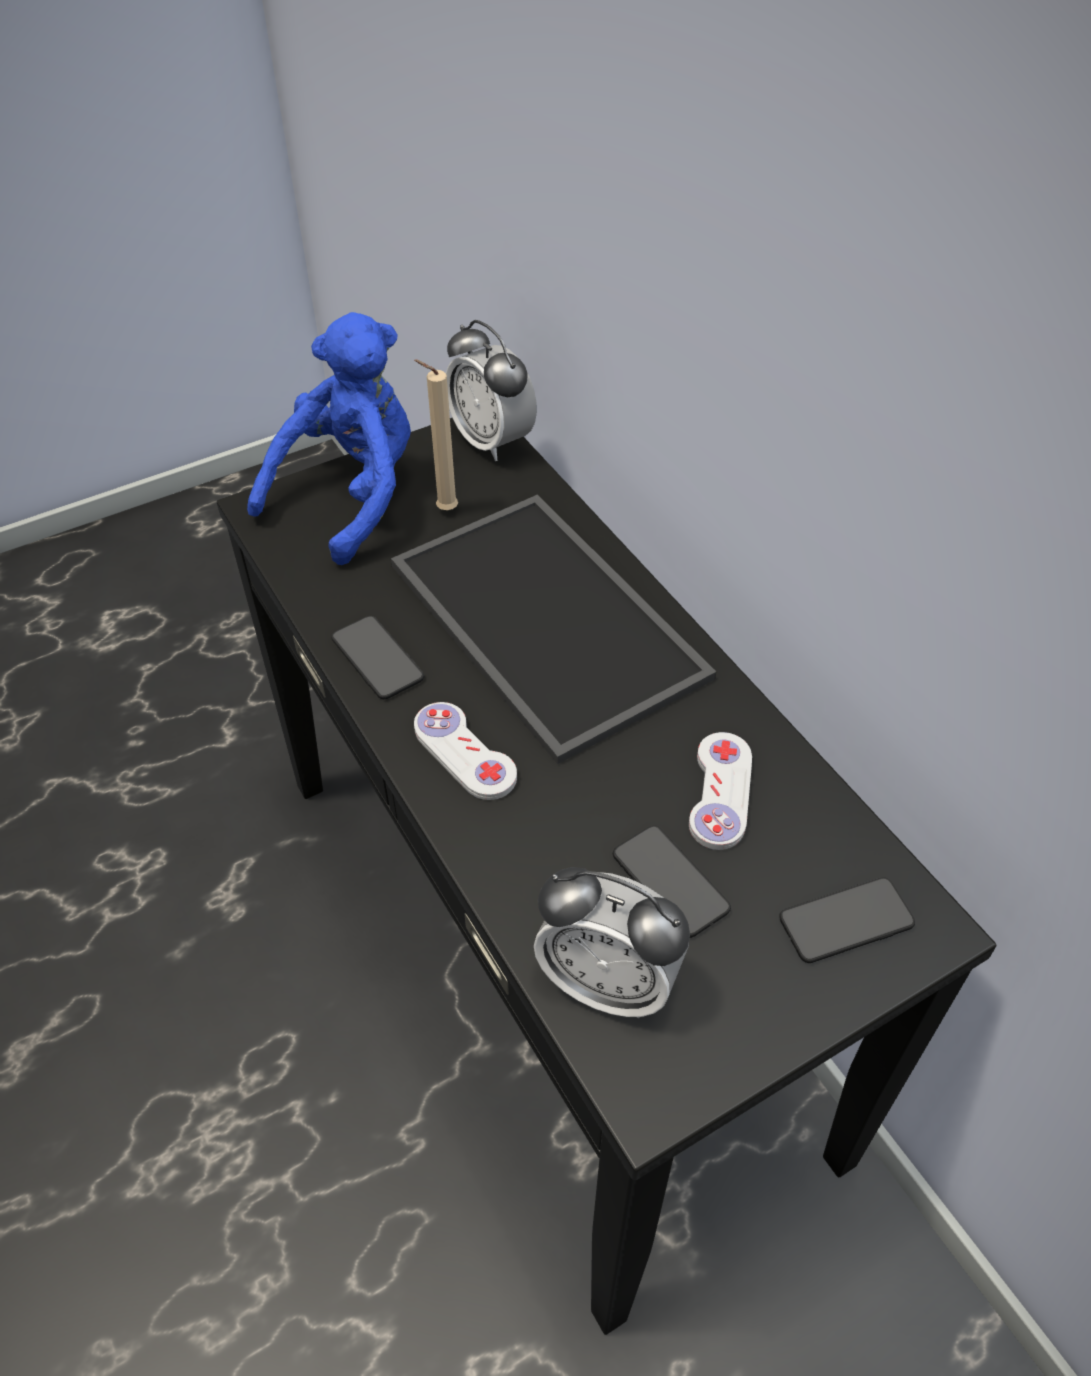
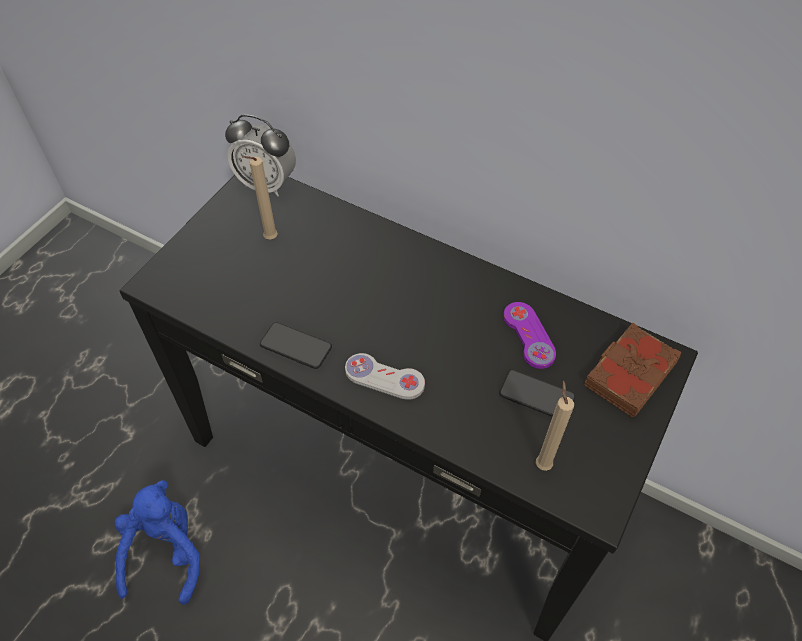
camera: 30 degrees left, 5 degrees up
blue plush toy [247,312,411,565] -> blue plush toy moved to [114,480,200,605]
tray [391,495,716,764] -> none
alarm clock [534,867,690,1018] -> beige candle [536,380,574,471]
white game controller [689,732,752,850] -> purple game controller [503,302,556,369]
phone [779,877,915,963] -> brown book [584,323,682,418]

